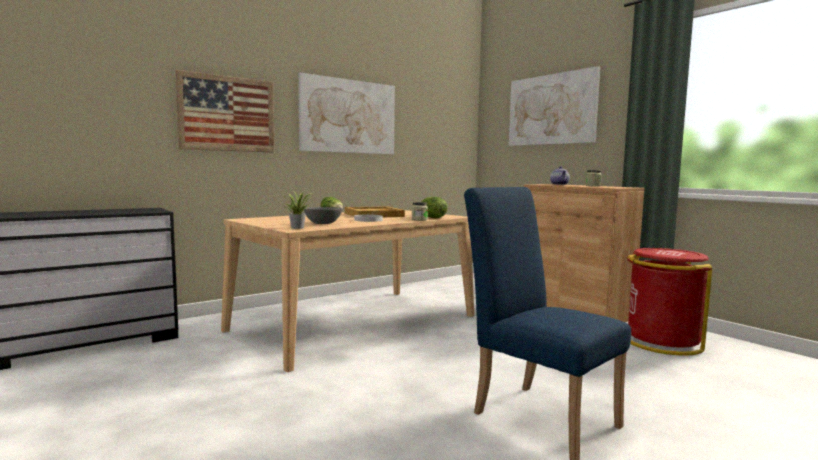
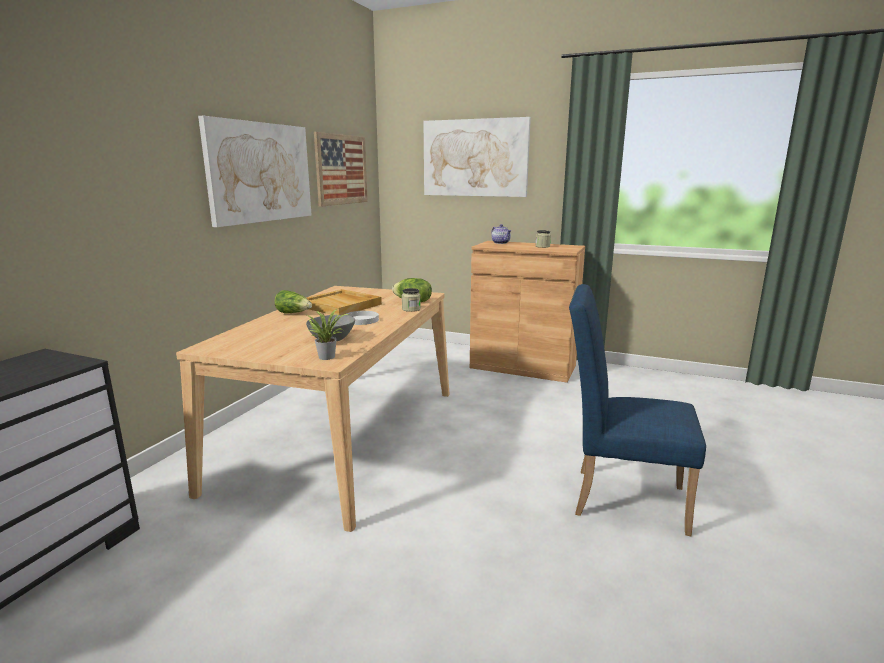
camera: 30 degrees left, 10 degrees up
picture [175,70,275,153] -> picture moved to [314,132,368,207]
red trash can [627,248,712,356] -> none

